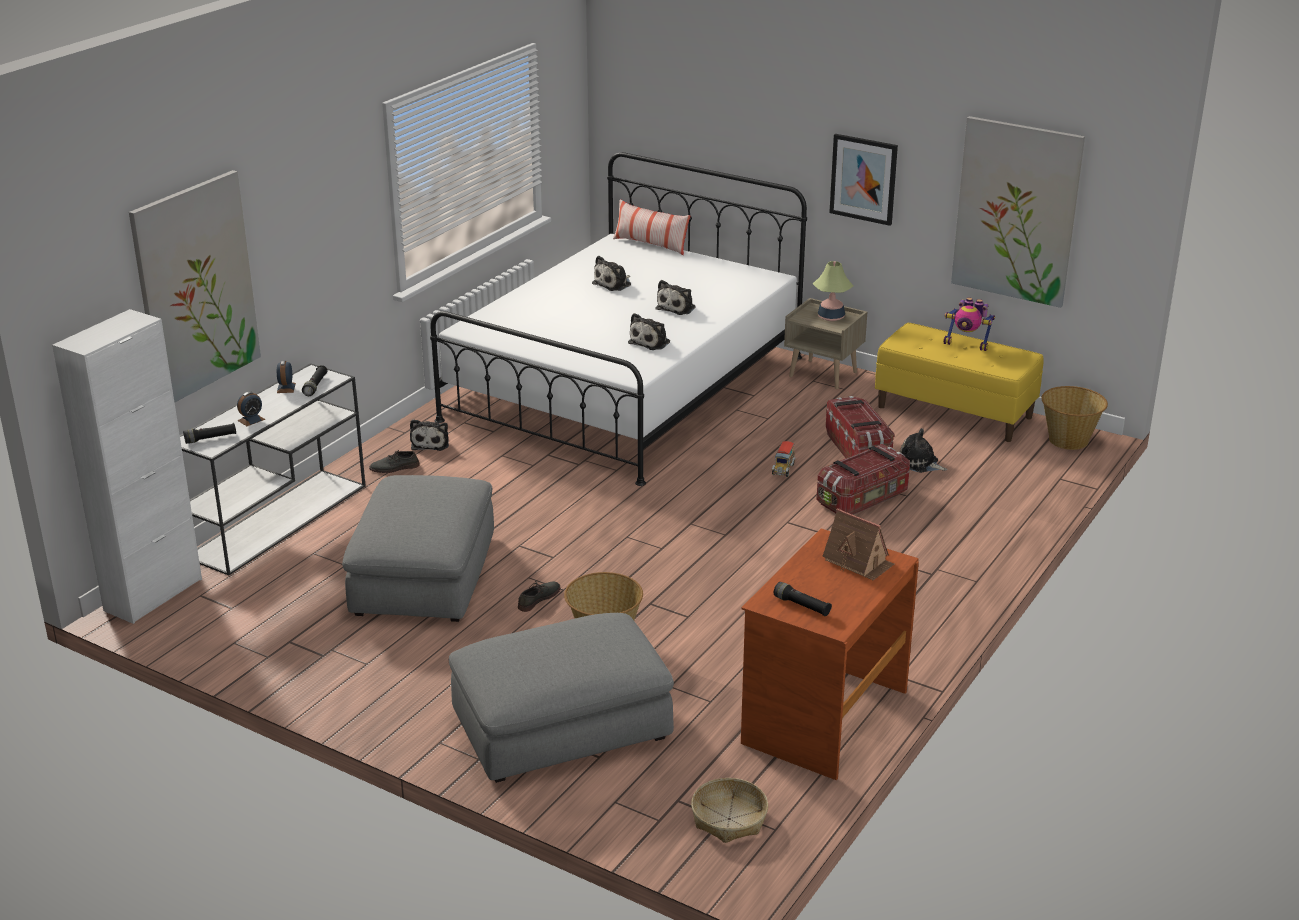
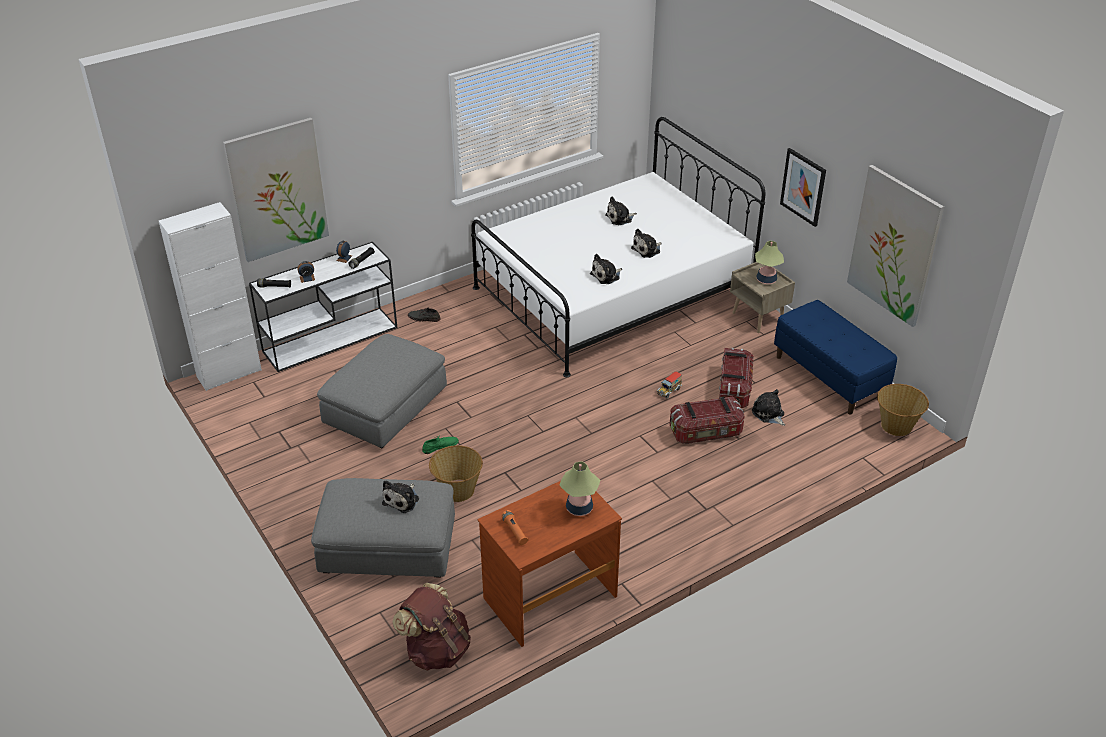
camera: 25 degrees right, 10 degrees up
plush toy [410,419,449,451] -> plush toy moved to [382,480,419,513]
grey shoe [518,581,560,612] -> green shoe [422,435,459,454]
pillow [613,199,691,255] -> none
basket [691,778,768,843] -> brown backpack [392,583,471,671]
black flashlight [774,582,832,616] -> orange flashlight [501,510,529,545]
toy house [822,508,894,580] -> table lamp [559,462,600,516]
yellow bench [875,323,1044,442] -> blue bench [774,300,897,415]
toy robot [943,297,995,351] -> none

